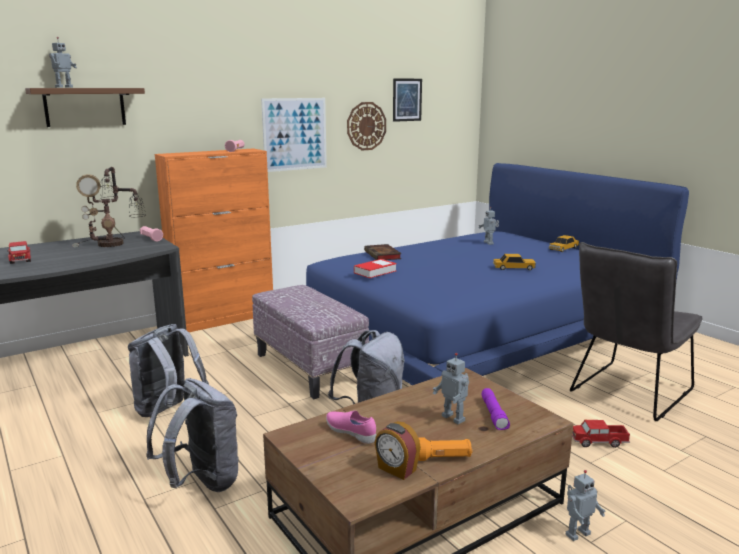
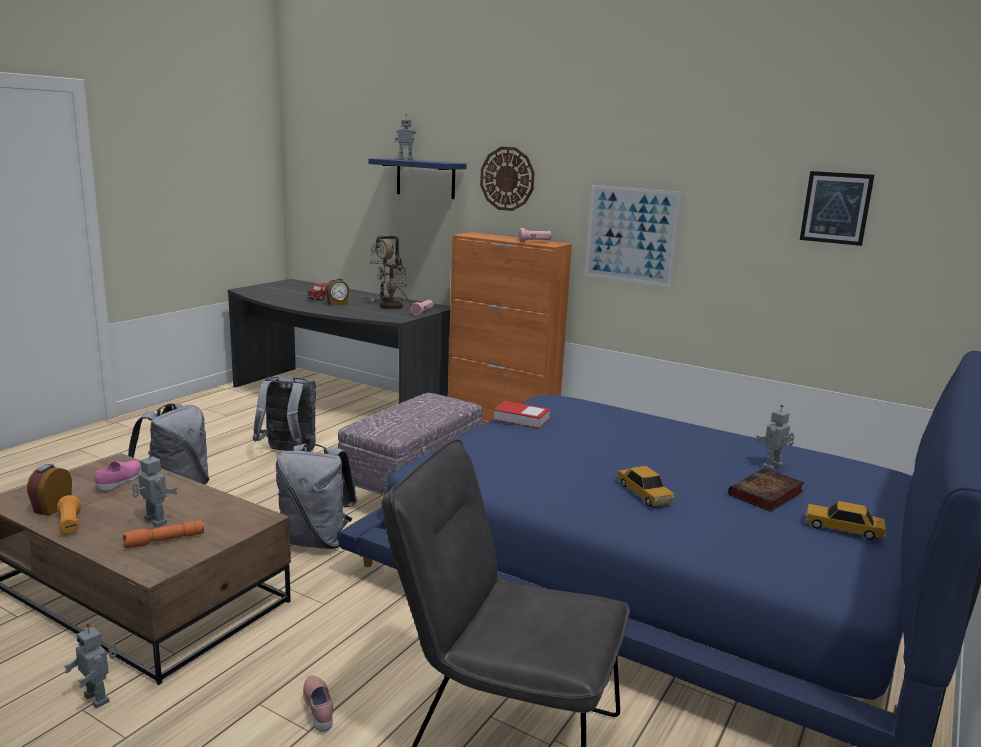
camera: 65 degrees right, 0 degrees up
brown shelf [25,88,145,127] -> blue shelf [368,159,467,199]
wall clock [347,102,386,151] -> wall clock moved to [480,147,535,211]
book [364,244,402,260] -> book moved to [728,468,805,512]
toy robot [433,353,469,424] -> toy robot turned 105 degrees clockwise [132,451,177,527]
purple flashlight [482,388,510,430] -> orange flashlight [123,521,204,548]
toy truck [572,420,630,448] -> pink shoe [303,675,333,732]
none -> alarm clock [325,278,350,306]

